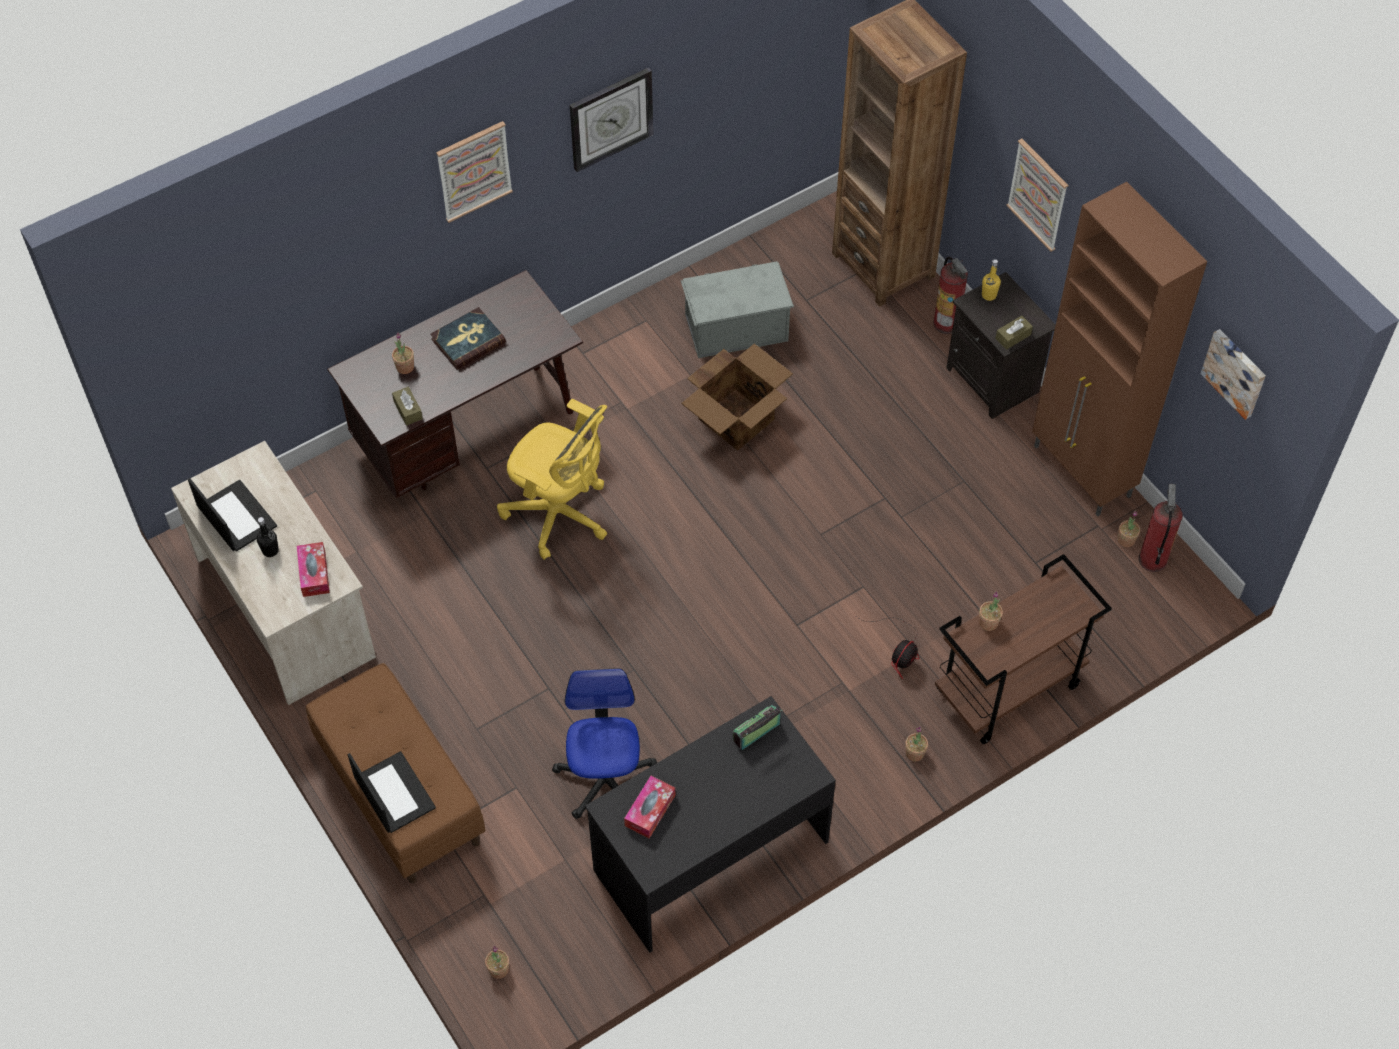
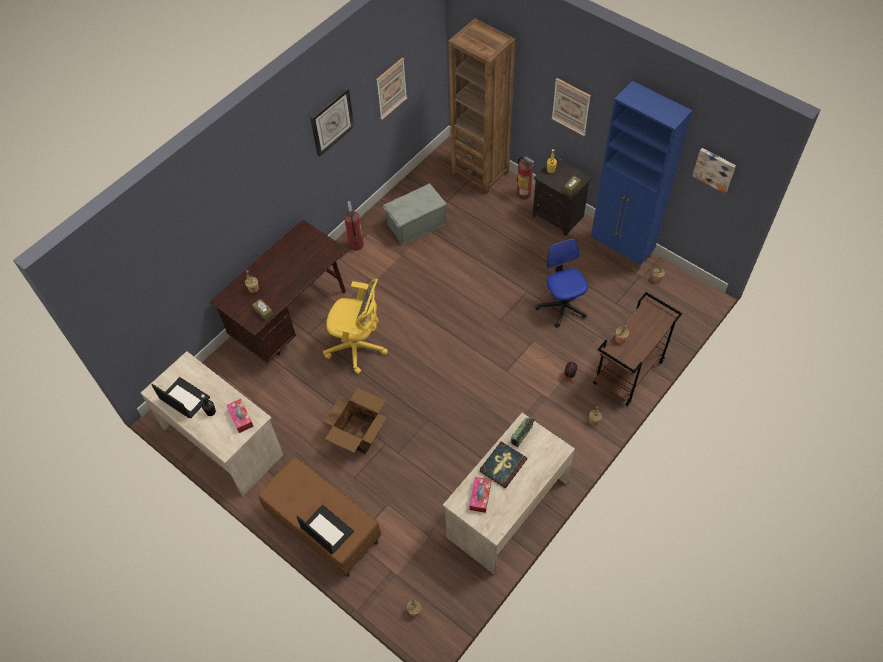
camera: 15 degrees left, 0 degrees up
book [430,307,506,369] -> book moved to [480,441,527,488]
picture [436,121,513,223] -> picture moved to [376,57,407,120]
office chair [552,668,657,819] -> office chair moved to [535,238,588,328]
black desk [585,696,836,953] -> beige desk [443,413,575,575]
cardboard box [681,344,793,451] -> cardboard box moved to [324,388,387,454]
brown cabinet [1032,182,1207,516] -> blue cabinet [591,81,692,271]
fire extinguisher [1139,484,1183,572] -> fire extinguisher moved to [344,201,364,251]

